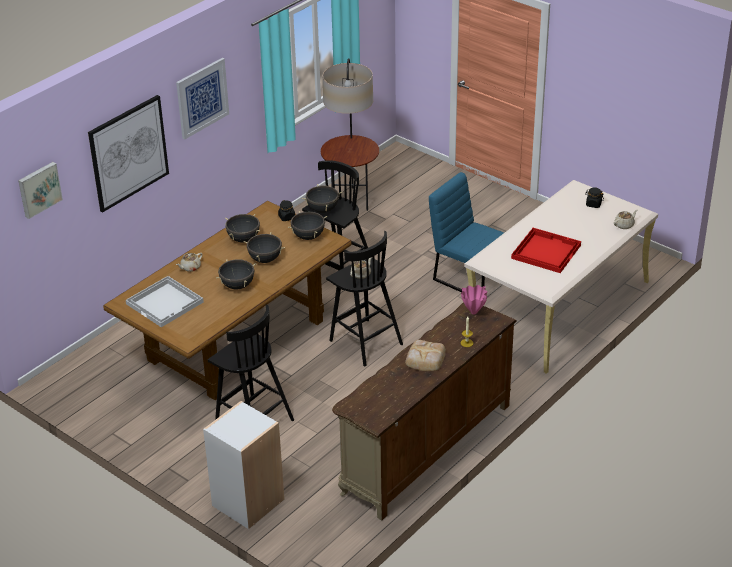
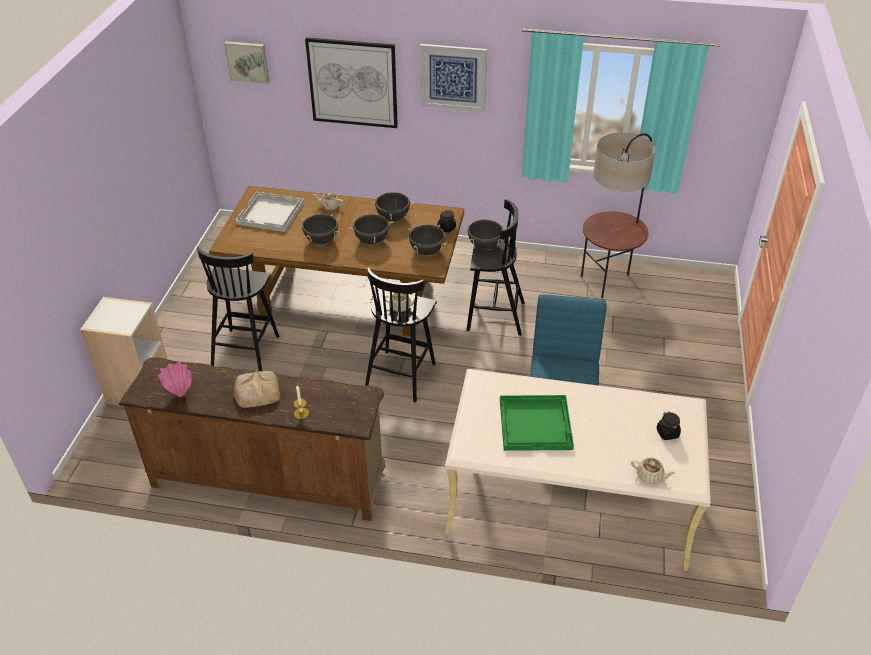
camera: 60 degrees right, 5 degrees up
pink vase [461,285,487,314] -> pink vase moved to [158,361,192,397]
red tray [511,228,581,273] -> green tray [500,395,574,451]

